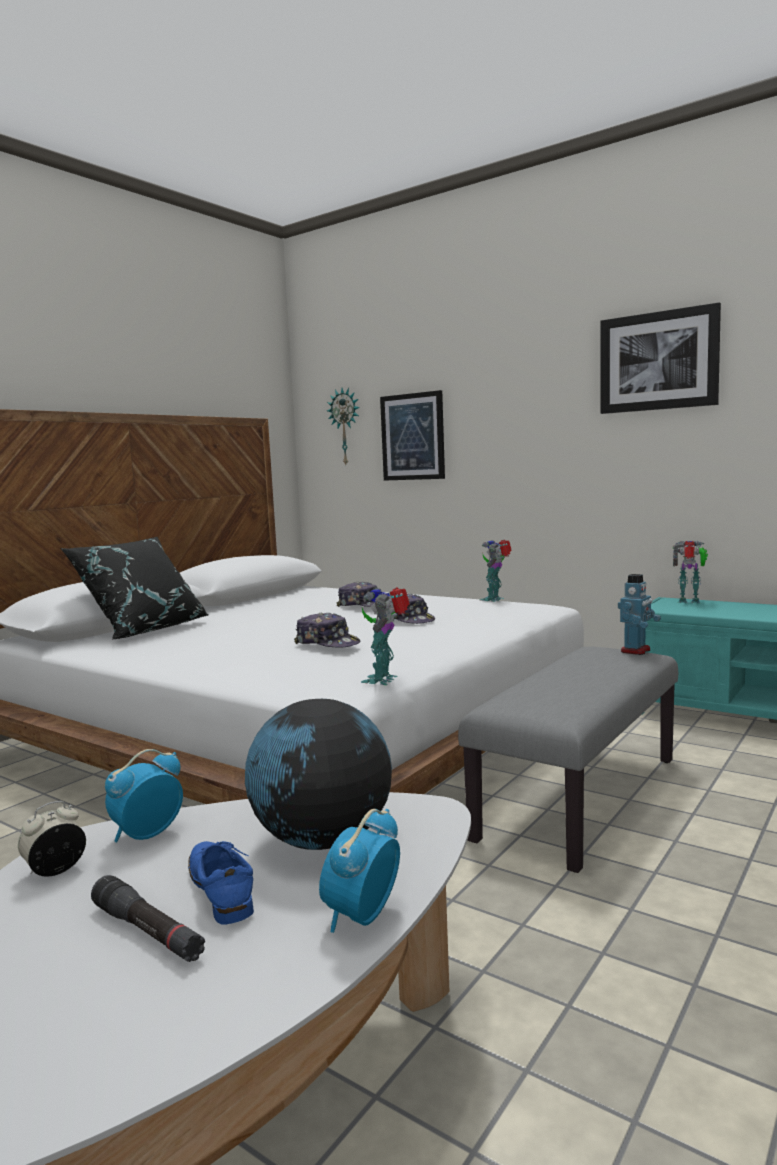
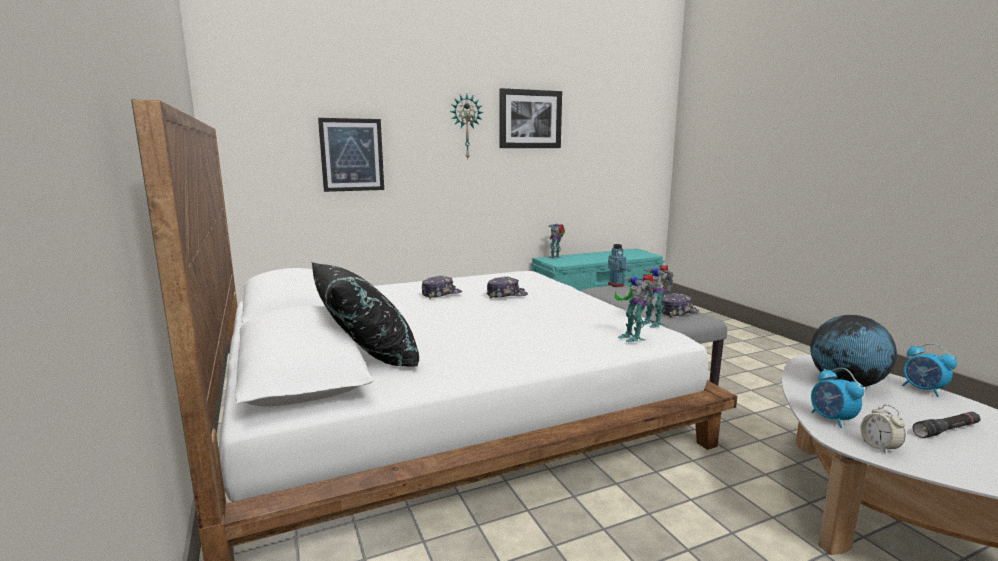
camera: 60 degrees left, 5 degrees up
blue shoe [188,841,254,925] -> none
cap [294,613,360,648] -> cap moved to [661,293,699,317]
wall clock [327,388,360,465] -> wall clock moved to [450,94,483,160]
toy robot [480,540,512,602] -> toy robot moved to [615,274,655,342]

